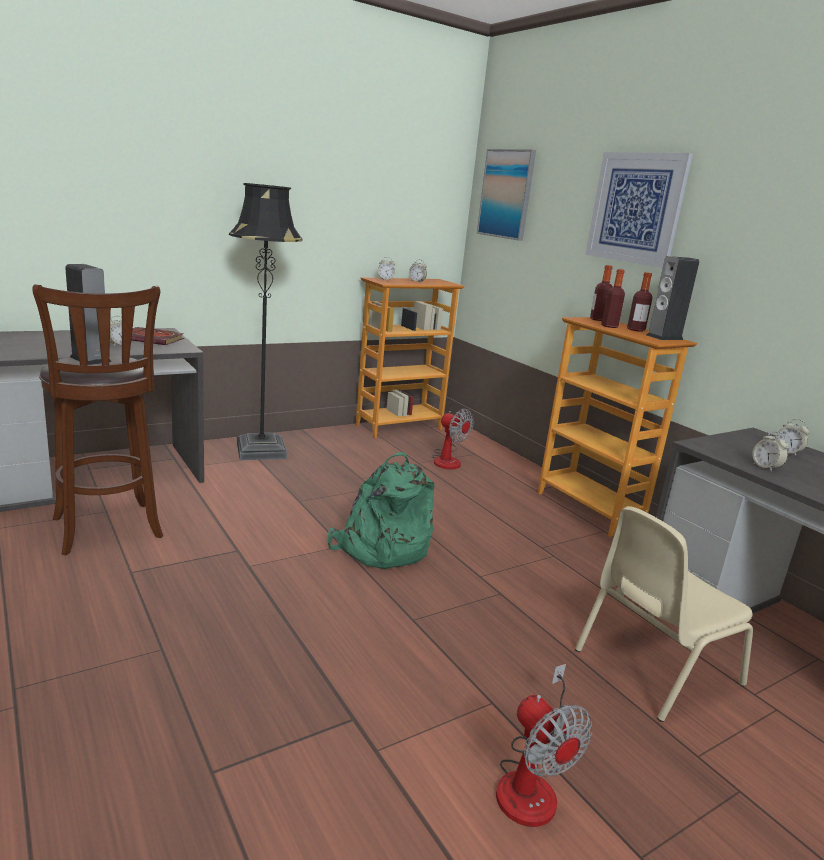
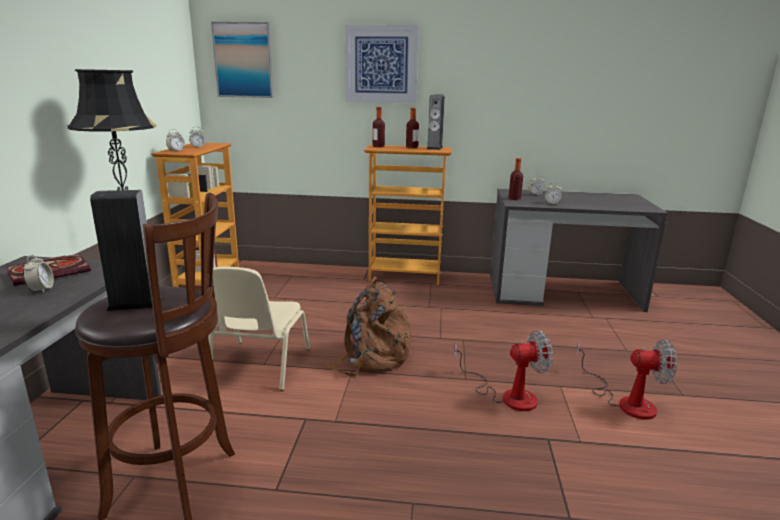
camera: 50 degrees left, 0 degrees up
green backpack [327,452,435,569] -> brown backpack [325,276,411,377]
fan [432,409,474,469] -> fan moved to [454,330,553,411]
beige chair [575,506,753,722] -> beige chair moved to [209,267,310,391]
bottle [601,269,625,328] -> bottle moved to [509,158,523,200]

